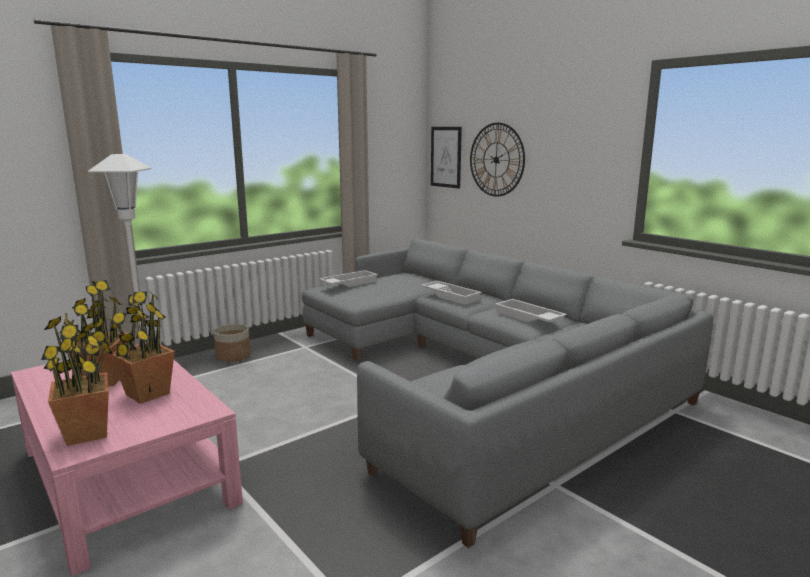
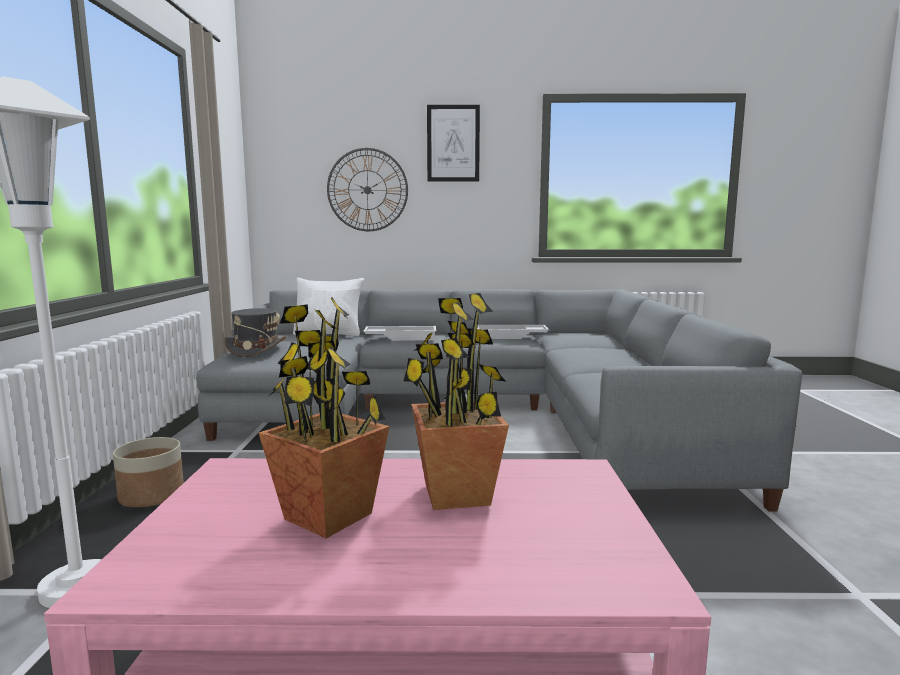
camera: 50 degrees left, 5 degrees down
potted plant [41,316,113,446] -> none
white tray [319,270,378,287] -> grey hat [224,308,286,357]
picture [431,127,462,189] -> picture moved to [427,105,480,182]
none -> white pillow [293,278,364,337]

